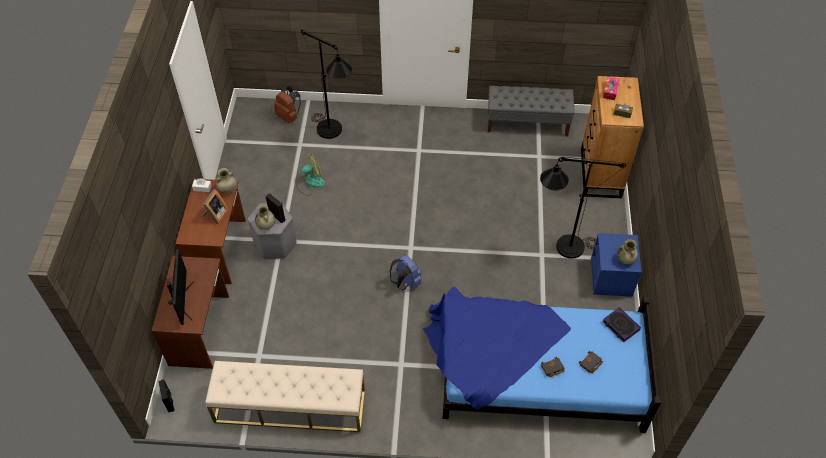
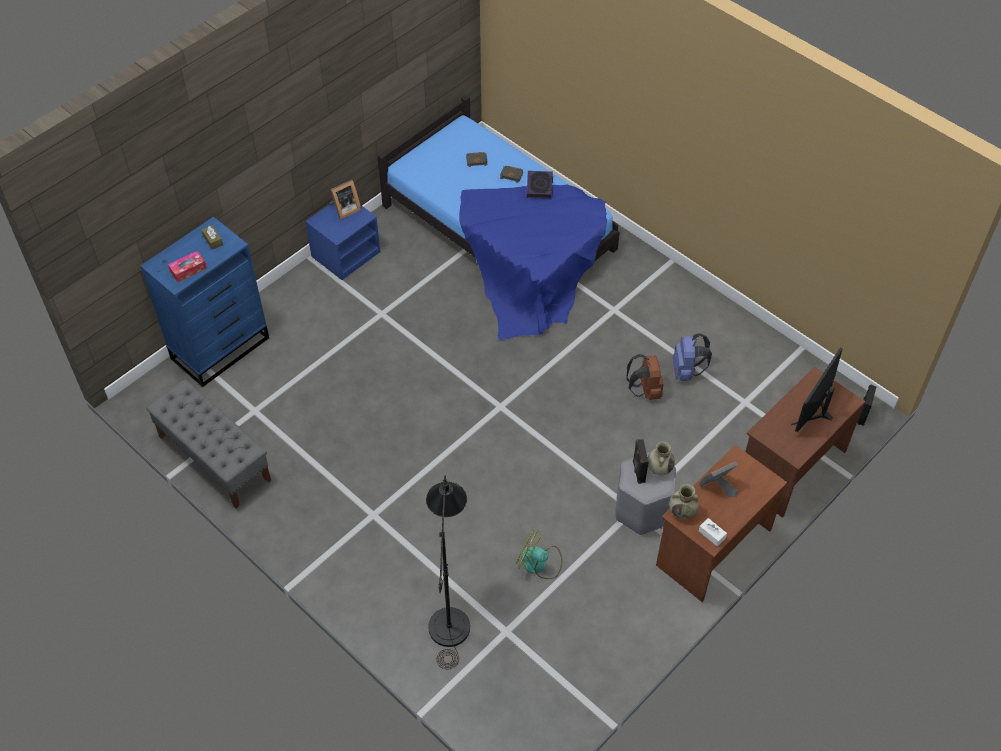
camera: 140 degrees left, 0 degrees up
beige bench [205,361,365,432] -> none
brown backpack [274,86,301,123] -> brown backpack moved to [626,354,663,400]
blue backpack [390,255,422,290] -> blue backpack moved to [673,333,712,381]
black floor lamp [540,157,626,259] -> none
brown dresser [581,76,644,198] -> blue dresser [140,217,269,387]
book [602,307,641,342] -> book moved to [527,171,553,199]
beige vase [617,239,638,264] -> picture frame [330,180,361,220]

